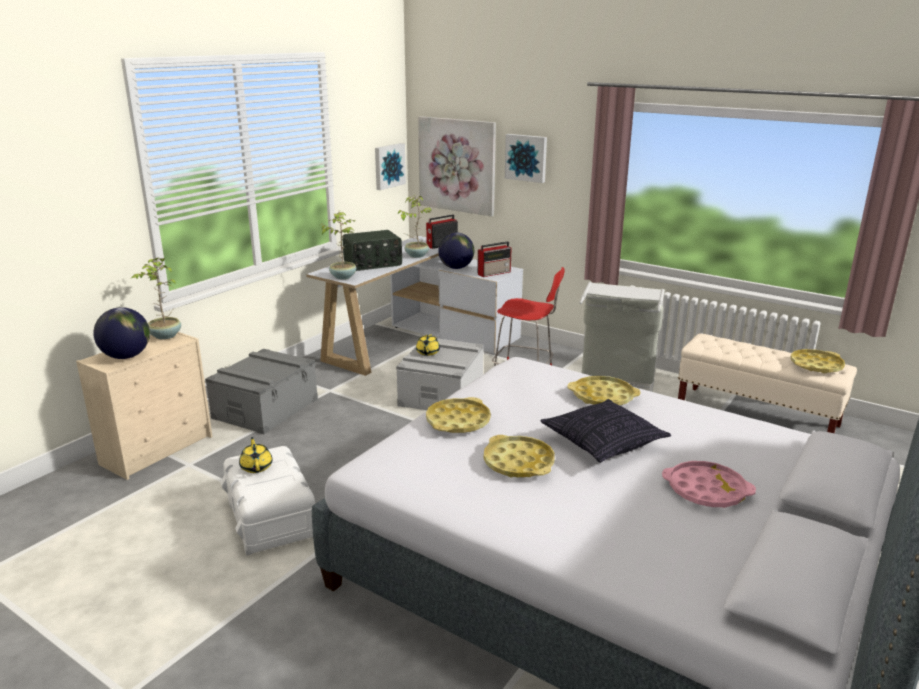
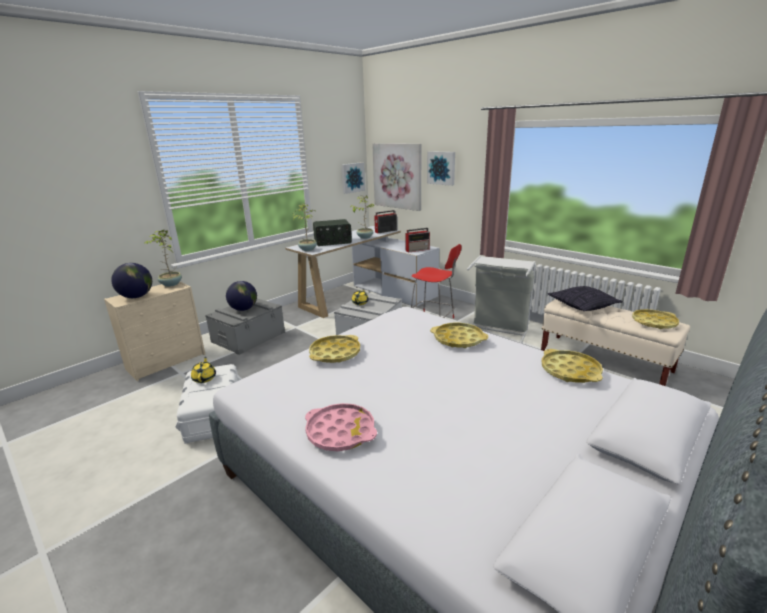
camera: 10 degrees right, 0 degrees up
globe [438,232,474,269] -> globe moved to [226,281,257,311]
yellow tray [484,435,555,477] -> yellow tray moved to [541,349,603,383]
pillow [540,399,671,463] -> pillow moved to [548,286,623,311]
pink tray [662,461,756,508] -> pink tray moved to [305,403,377,451]

